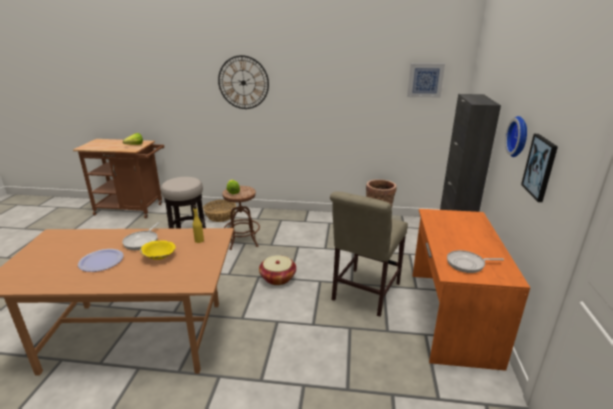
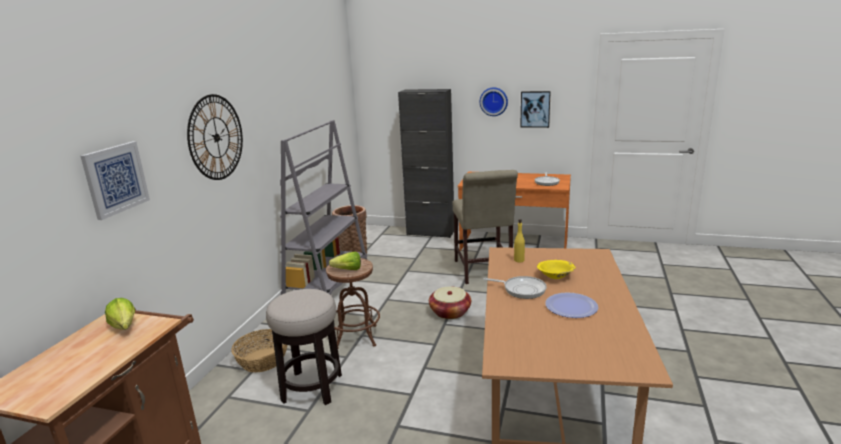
camera: 80 degrees left, 5 degrees down
beige chair [330,191,408,317] -> beige chair turned 45 degrees clockwise [452,170,518,284]
picture [407,63,445,98] -> picture moved to [80,141,150,220]
none -> grey bookcase [280,120,367,295]

